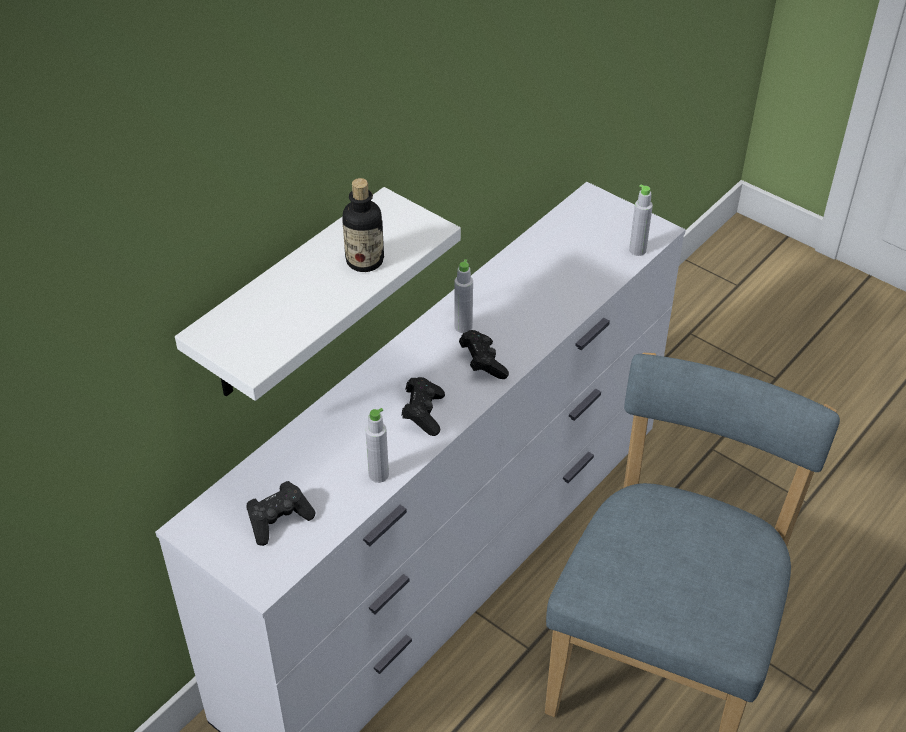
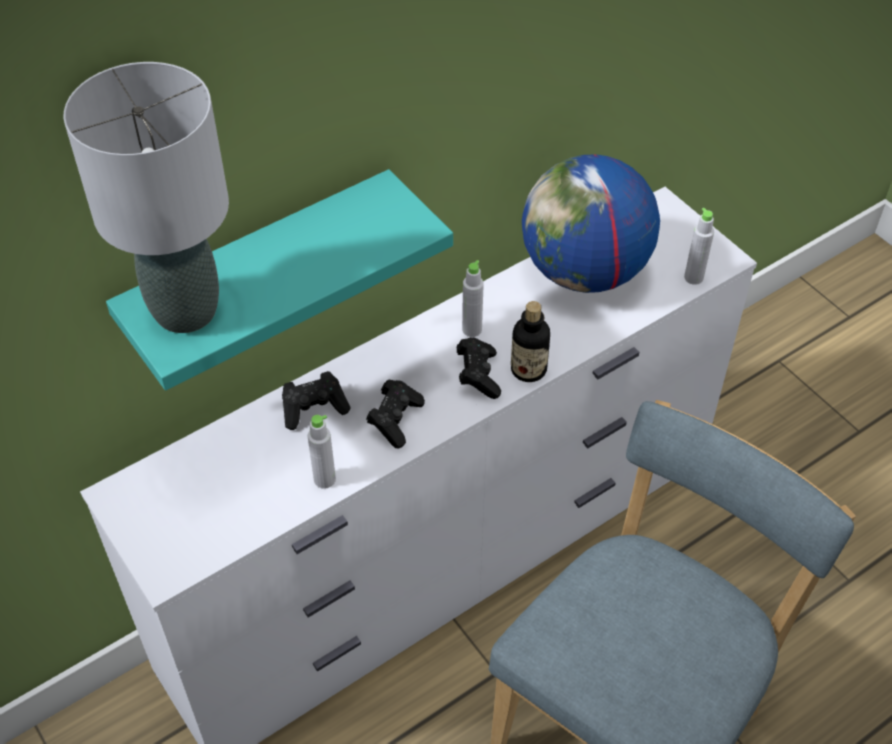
camera: 15 degrees right, 5 degrees up
white shelf [175,187,461,401] -> turquoise shelf [106,169,453,390]
black game controller [247,481,315,546] -> black game controller moved to [282,371,351,430]
bottle [342,178,384,272] -> bottle moved to [511,301,550,382]
none -> grey table lamp [64,62,229,333]
none -> globe [522,154,660,293]

